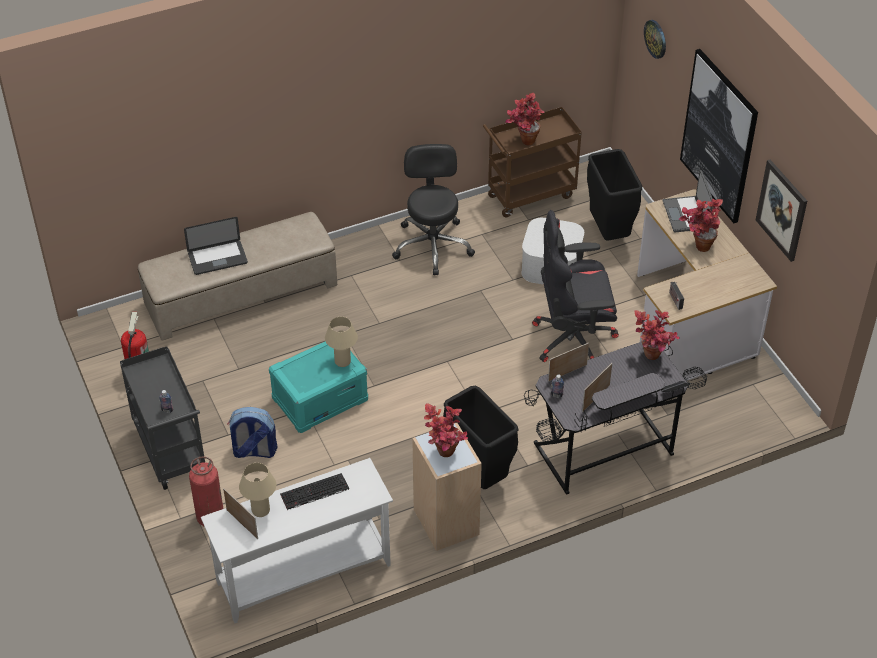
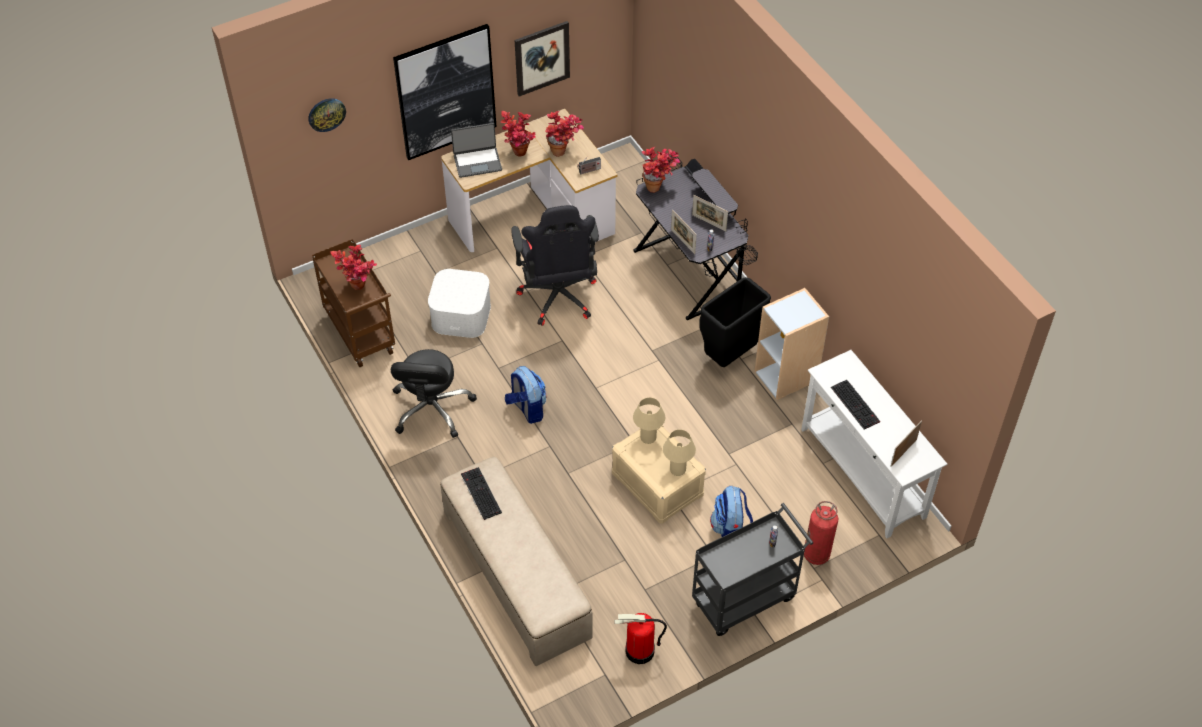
camera: 95 degrees left, 5 degrees up
laptop [184,217,248,275] -> none
beige table lamp [239,463,276,517] -> beige table lamp moved to [663,429,696,476]
turquoise storage box [269,342,368,433] -> beige storage box [612,425,706,524]
black office chair [392,144,475,275] -> black office chair turned 75 degrees counterclockwise [391,349,477,438]
potted plant [424,403,468,457] -> potted plant moved to [545,111,584,157]
black trash can [587,149,642,241] -> none
none -> keyboard [461,467,502,520]
none -> backpack [505,366,546,424]

